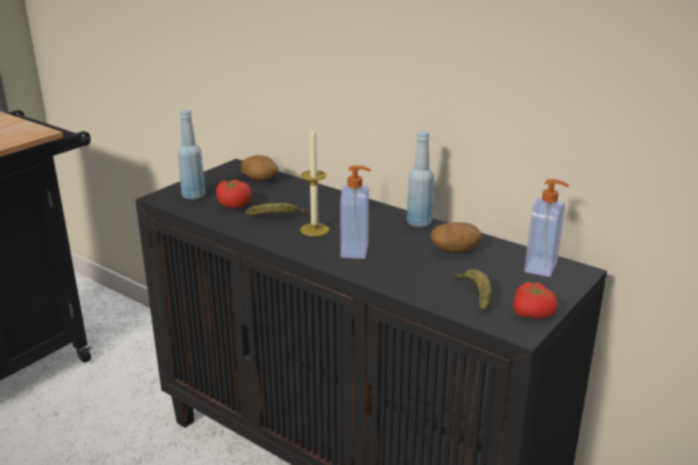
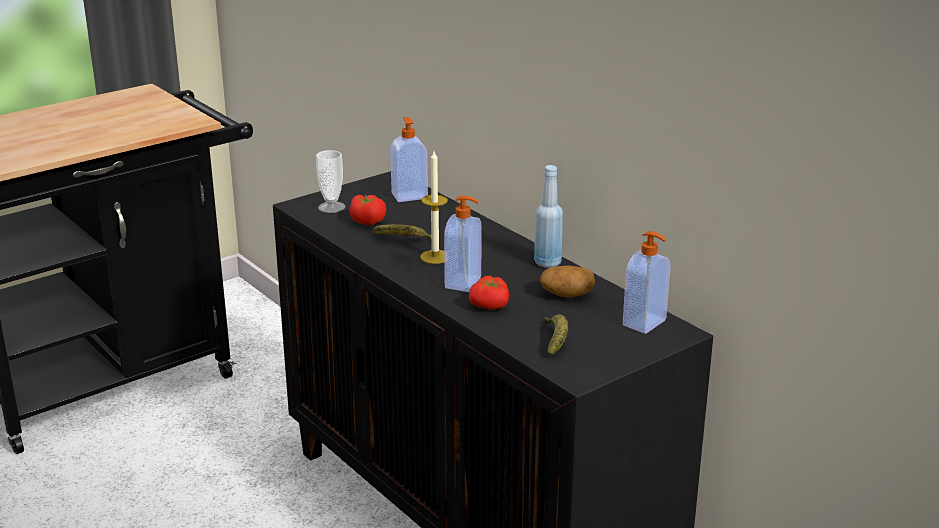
camera: 15 degrees right, 0 degrees up
blue bottle [178,109,206,200] -> cup [316,150,345,213]
potato [240,155,278,180] -> soap dispenser [390,117,428,202]
tomato [513,282,558,319] -> tomato moved to [469,276,509,310]

